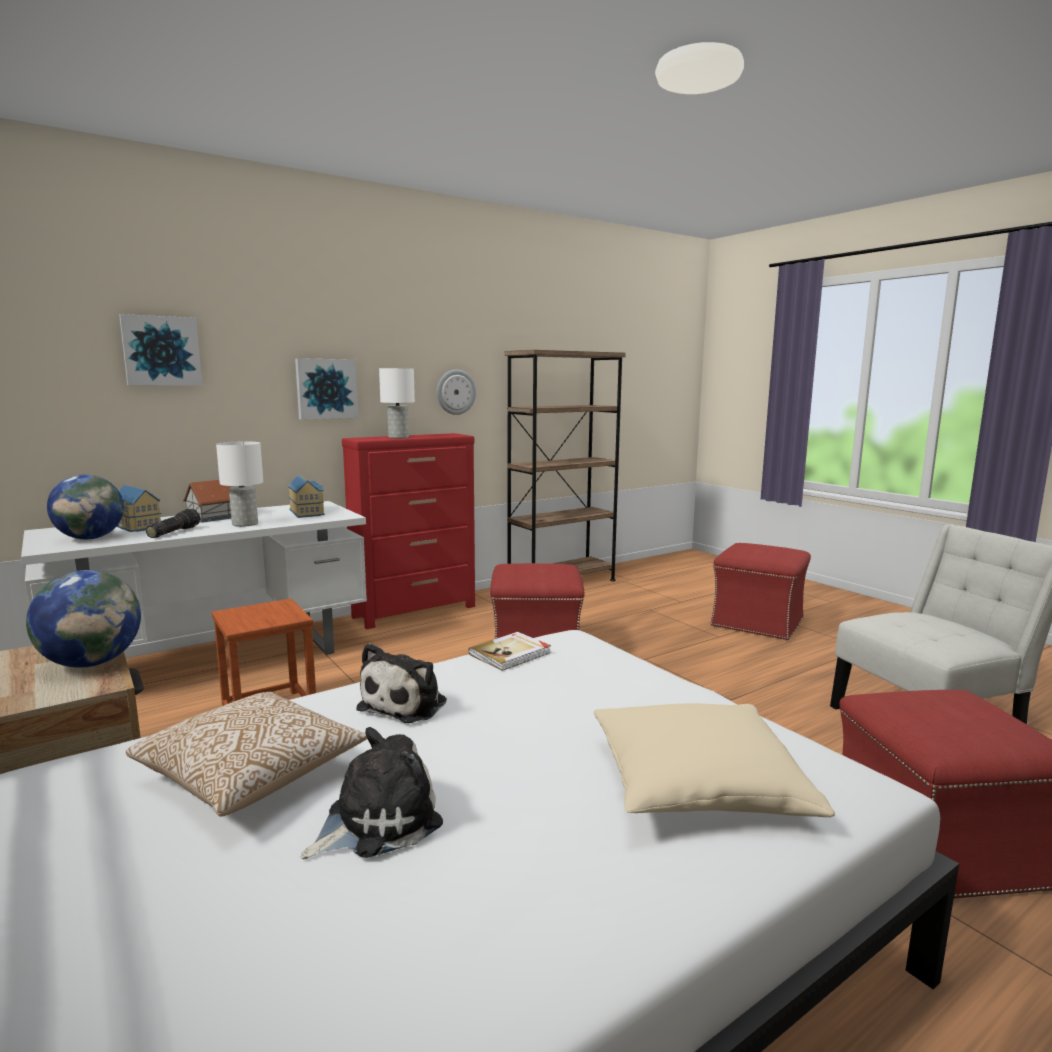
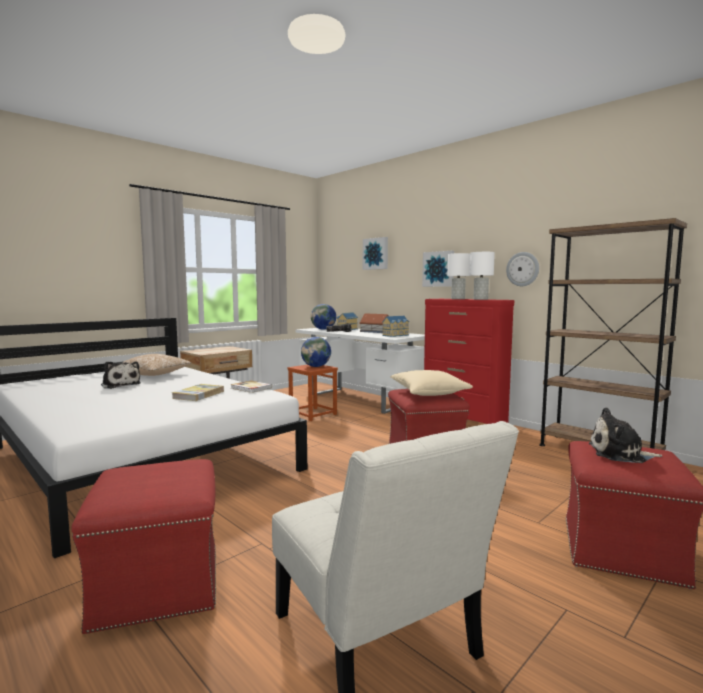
camera: 80 degrees right, 5 degrees down
globe [26,570,141,668] -> globe moved to [301,337,331,367]
white table lamp [216,441,263,527] -> white table lamp moved to [470,252,495,300]
plush toy [357,643,447,723] -> plush toy moved to [589,408,662,463]
beige pillow [594,703,835,817] -> beige pillow moved to [390,370,473,396]
none -> book [172,384,224,401]

